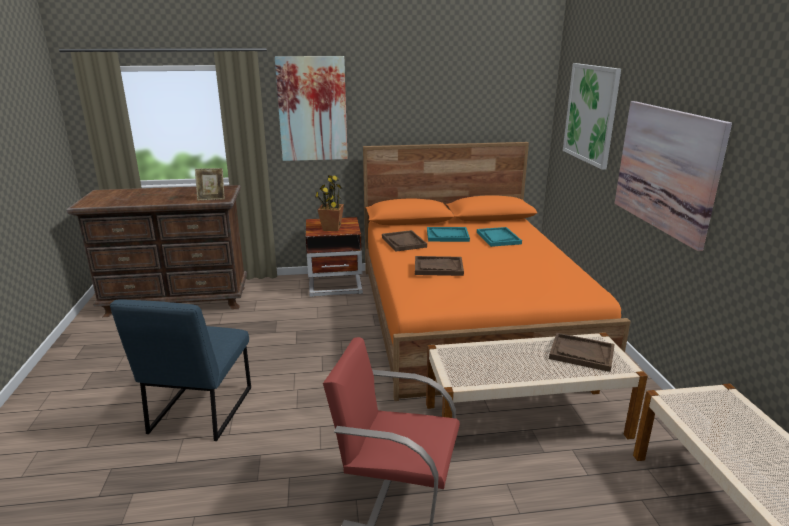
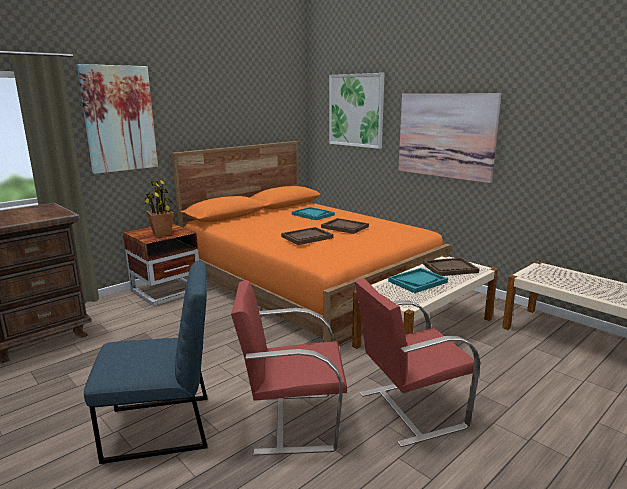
camera: 35 degrees left, 5 degrees down
blue chair [110,299,251,441] -> blue chair turned 75 degrees counterclockwise [84,261,208,464]
picture frame [195,168,225,201] -> none
brown tray [382,230,427,252] -> brown tray moved to [321,218,369,234]
turquoise tray [427,227,470,242] -> turquoise tray moved to [388,268,448,293]
none -> red chair [231,280,347,455]

